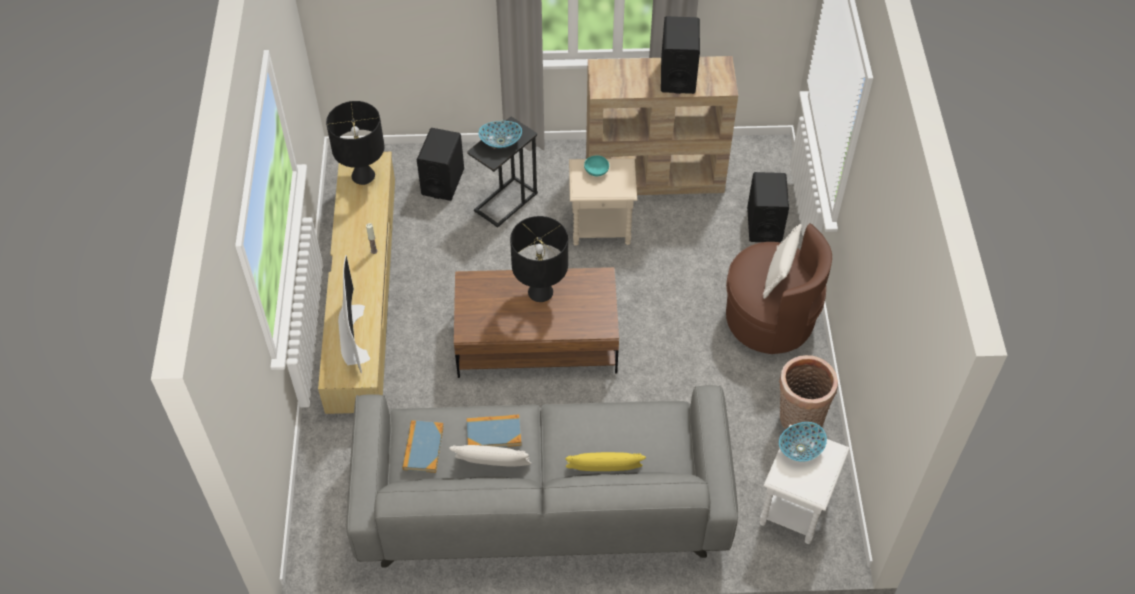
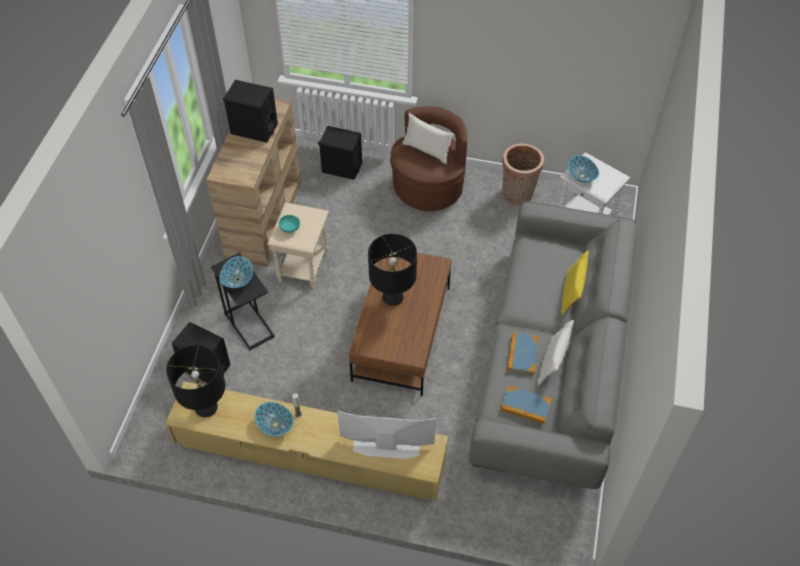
camera: 75 degrees left, 0 degrees up
none -> bowl [255,402,294,436]

